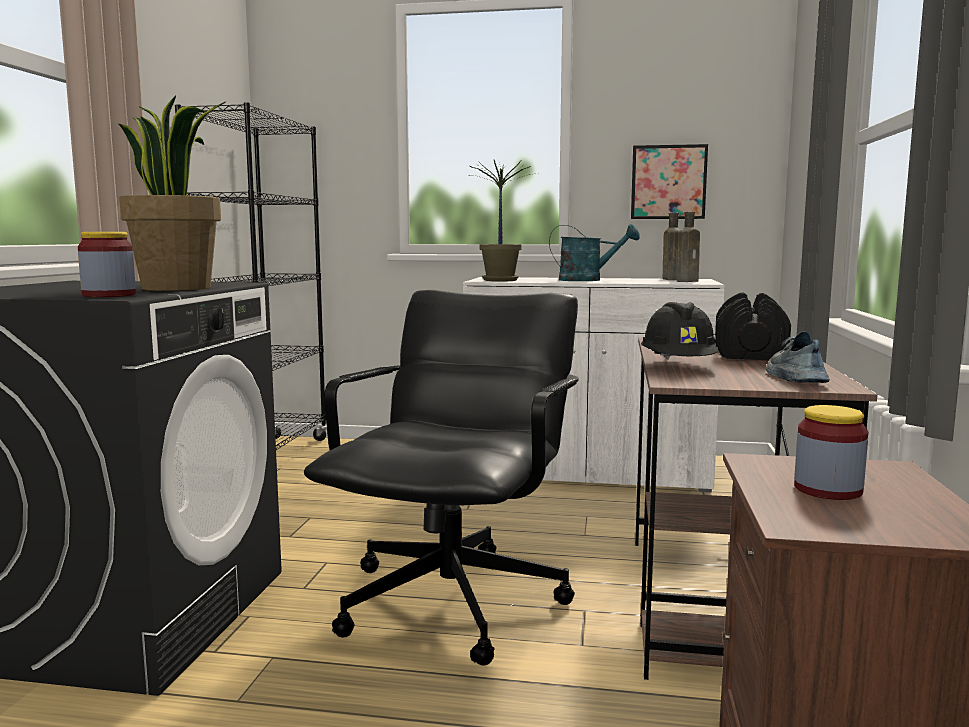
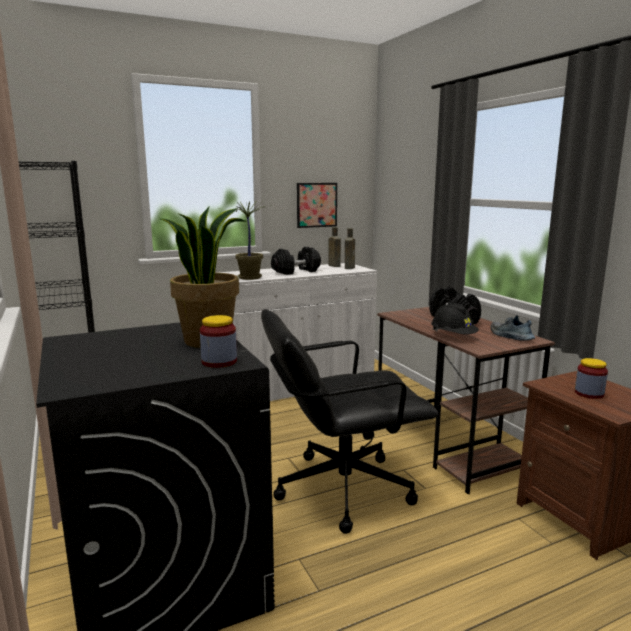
camera: 35 degrees left, 5 degrees up
black office chair [304,290,578,666] -> black office chair turned 90 degrees counterclockwise [261,309,438,534]
turquoise watering can [549,224,640,281] -> black dumbbell [271,247,321,275]

